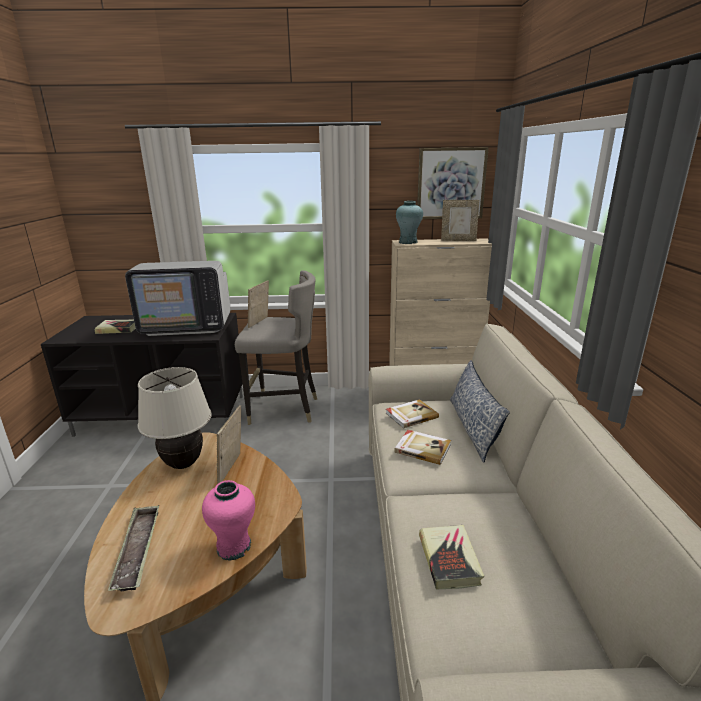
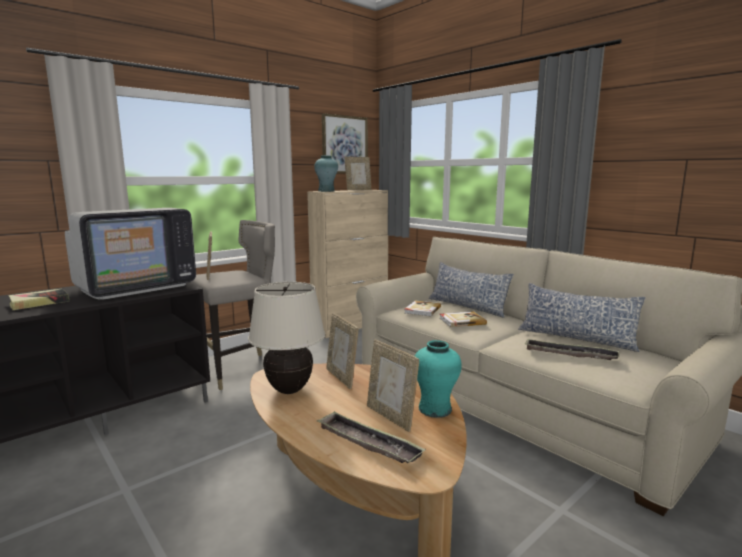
camera: 40 degrees left, 10 degrees down
pink vase [202,480,255,561] -> turquoise vase [415,340,462,418]
book [419,525,484,590] -> tray [525,338,620,360]
none -> picture frame [367,339,419,432]
none -> pillow [518,283,646,352]

